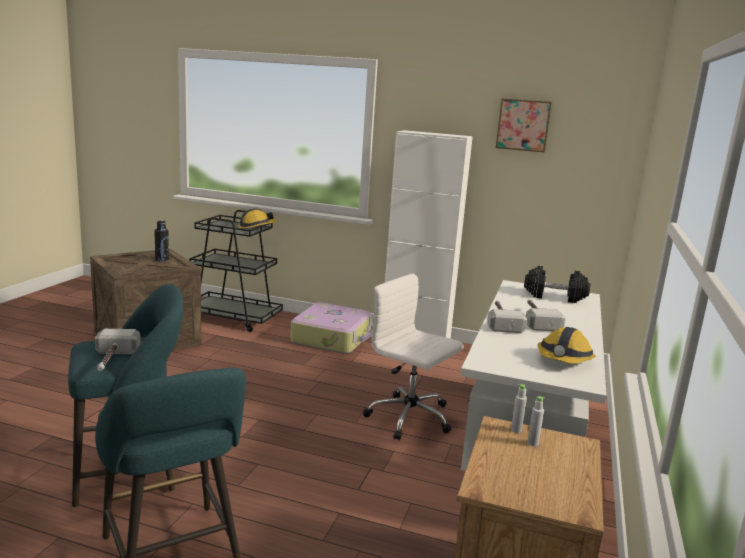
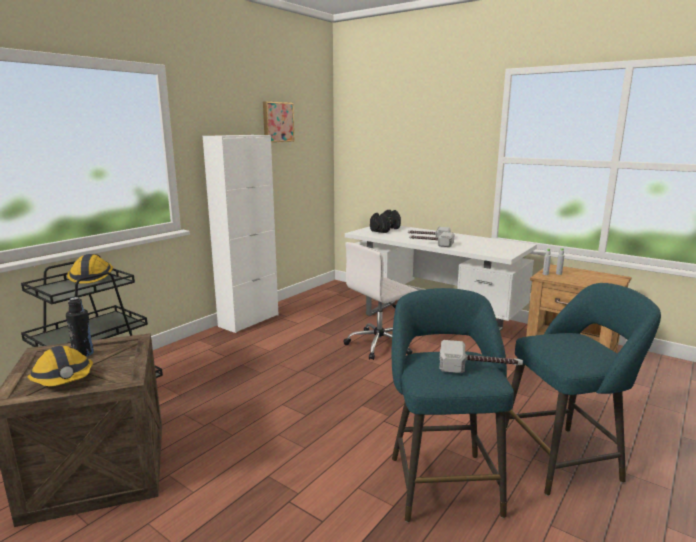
camera: 70 degrees left, 0 degrees up
suitcase [290,303,372,354] -> none
hard hat [538,327,596,364] -> hard hat moved to [27,346,93,386]

